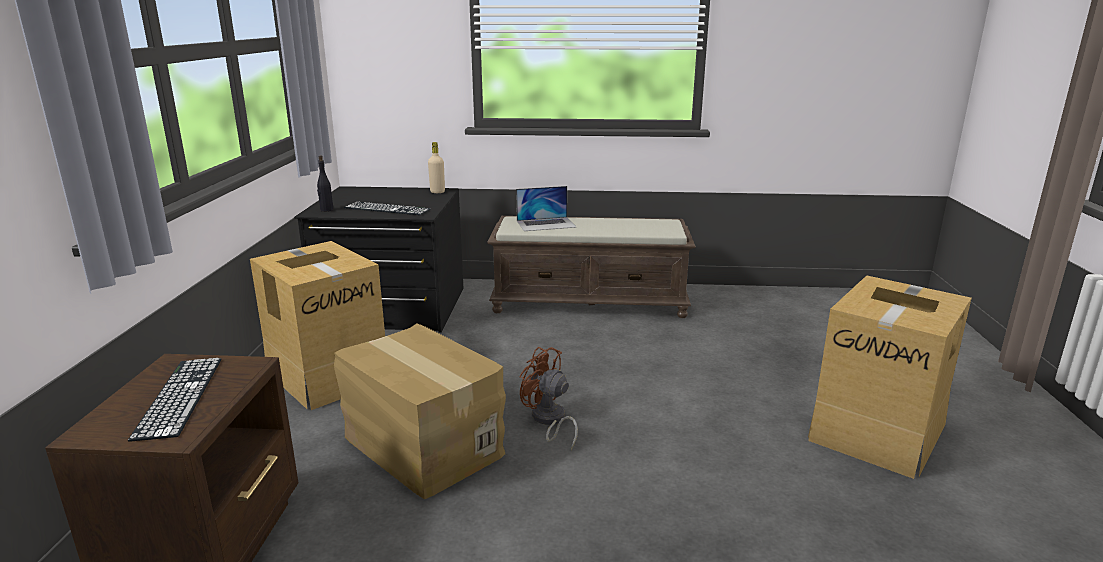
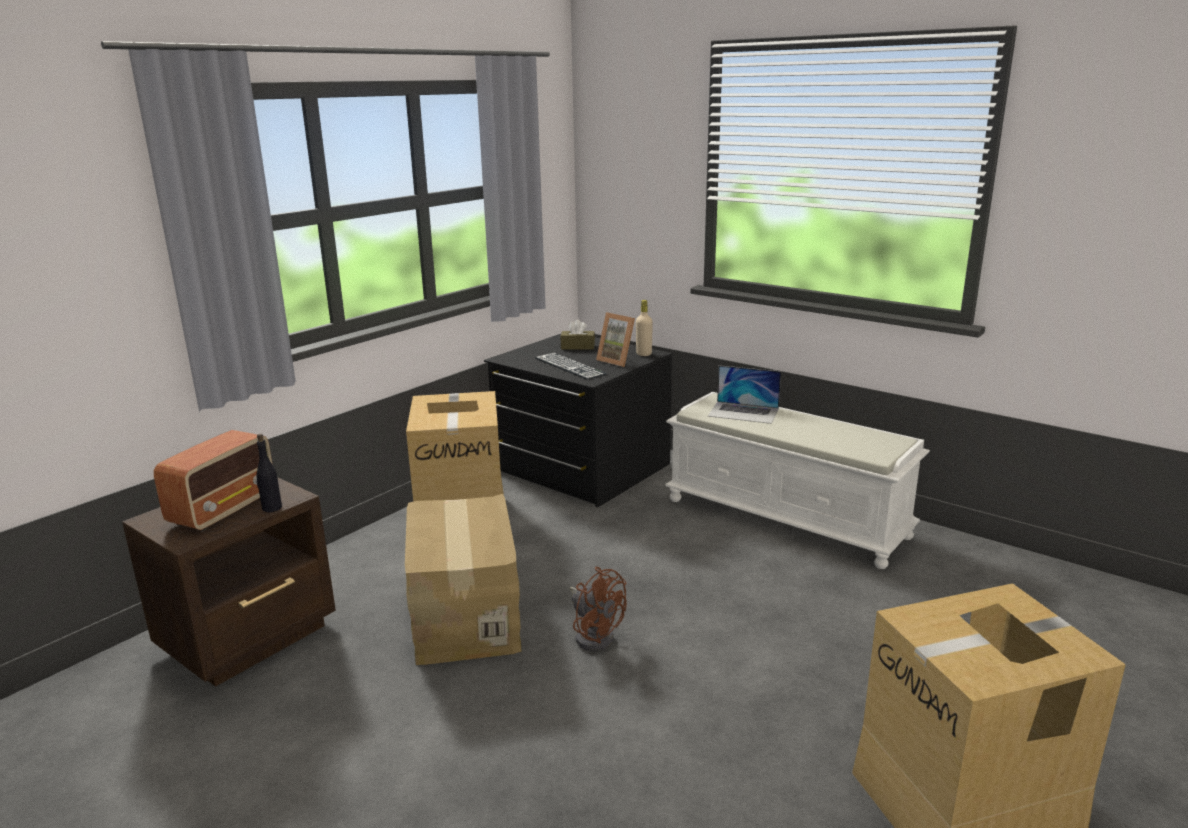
camera: 35 degrees right, 0 degrees up
keyboard [128,358,222,441] -> radio [154,430,273,532]
black bottle [317,155,333,212] -> black bottle moved to [257,434,282,512]
brown bench [487,216,696,318] -> white bench [665,392,930,569]
brown fan [520,347,578,450] -> brown fan turned 150 degrees clockwise [570,567,627,651]
none -> brown tissue box [560,319,595,350]
none -> picture frame [596,312,635,367]

